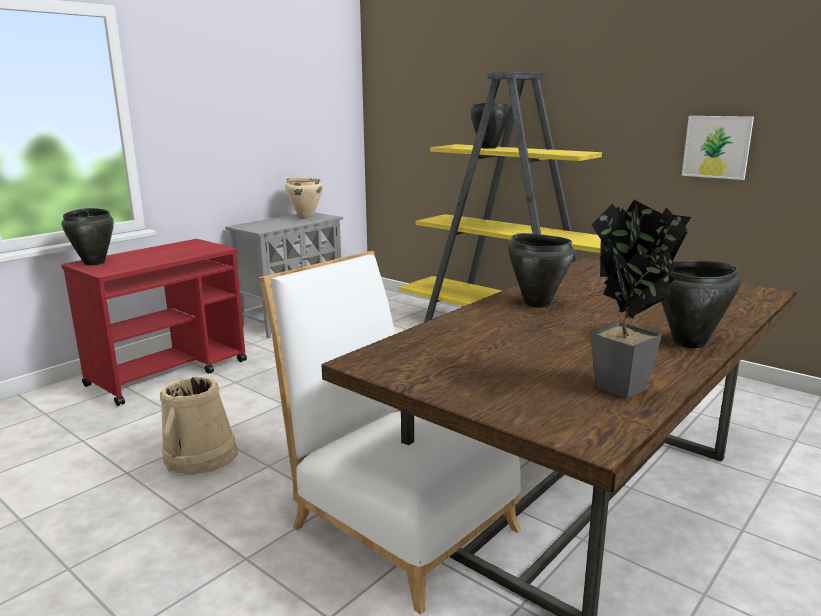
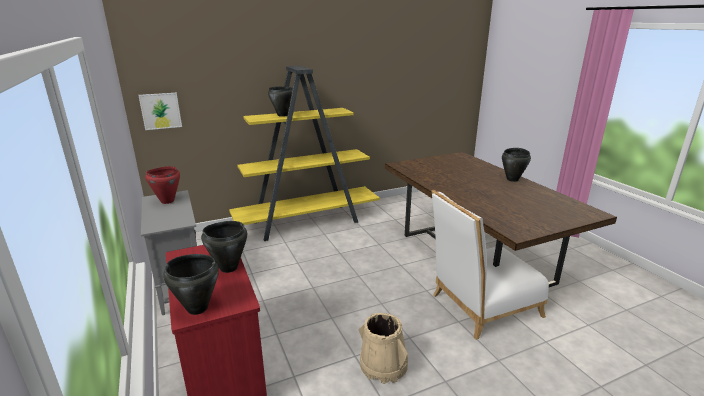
camera: 65 degrees left, 5 degrees up
beige cooking pot [285,178,323,219] -> red cooking pot [145,166,180,204]
black cooking pot [508,233,574,308] -> black cooking pot moved to [201,221,247,273]
potted plant [590,200,692,399] -> none
picture [682,116,754,180] -> picture moved to [138,93,182,130]

